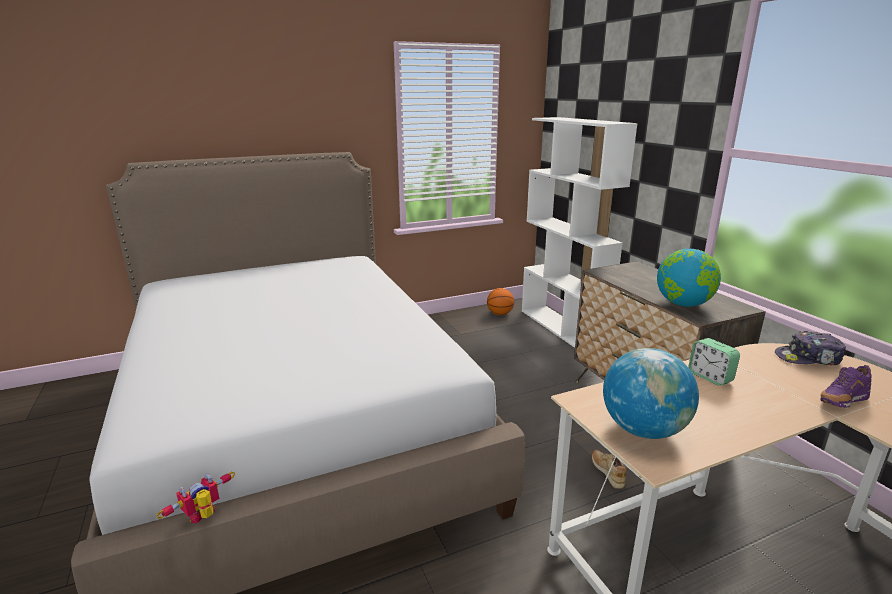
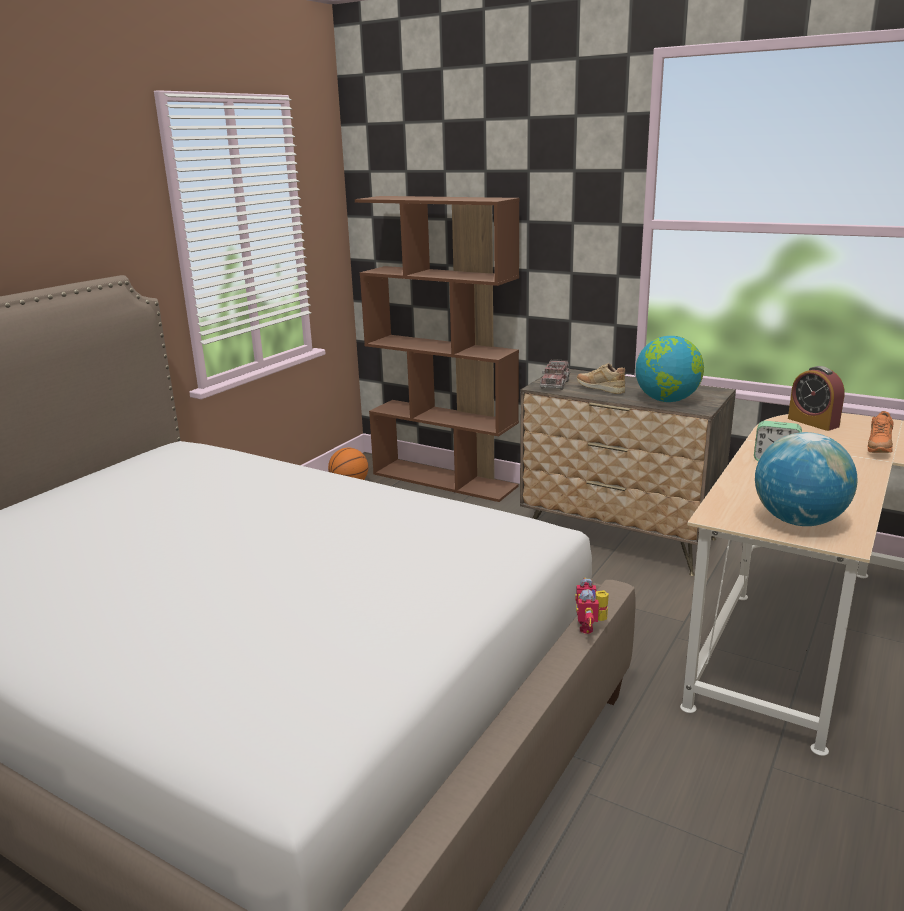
camera: 35 degrees left, 0 degrees up
toy robot [156,472,235,523] -> toy robot moved to [575,577,609,634]
white bookcase [522,117,638,348] -> brown bookcase [355,196,520,502]
beige shoe [592,450,626,489] -> beige shoe moved to [577,363,625,394]
cap [775,331,846,365] -> alarm clock [788,366,845,431]
purple shoe [820,365,872,408] -> orange shoe [868,411,894,453]
none -> toy truck [540,359,570,390]

